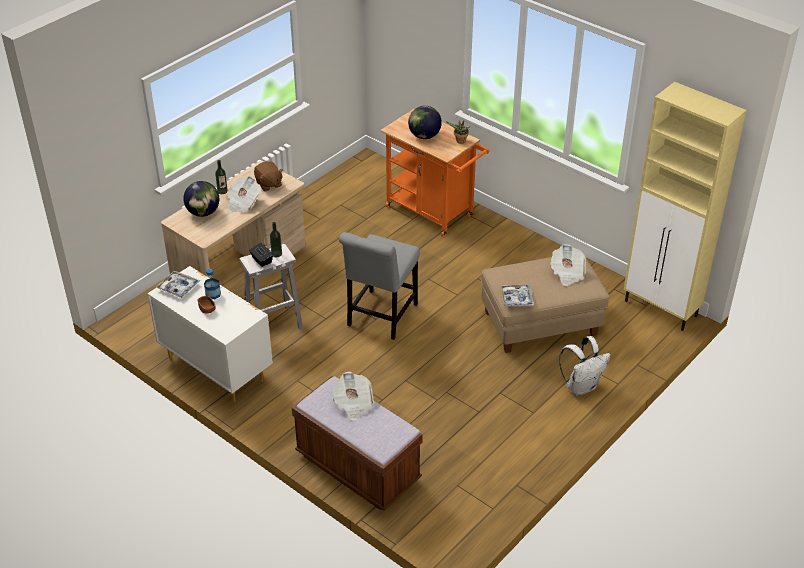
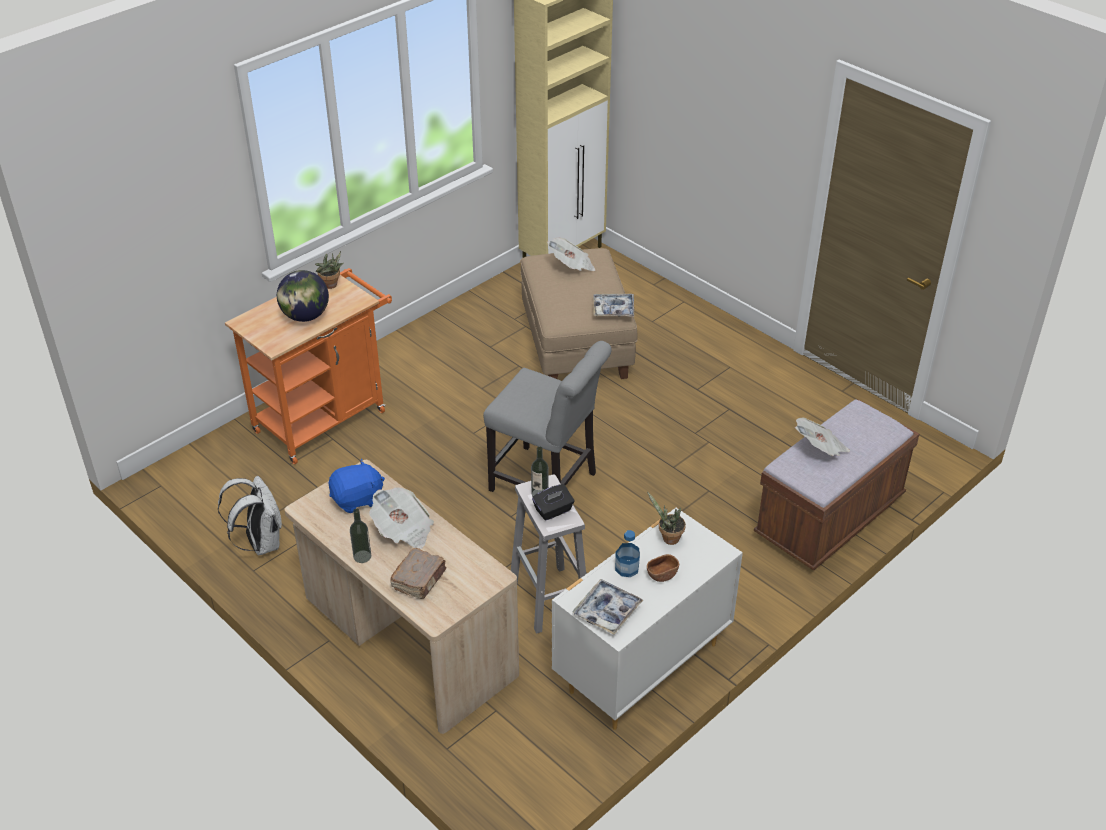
camera: 85 degrees left, 0 degrees up
globe [183,181,219,217] -> brown book [390,548,446,599]
brown plush toy [254,161,283,191] -> blue plush toy [329,459,385,513]
white backpack [559,336,610,396] -> white backpack moved to [218,476,282,556]
none -> potted plant [647,492,686,545]

